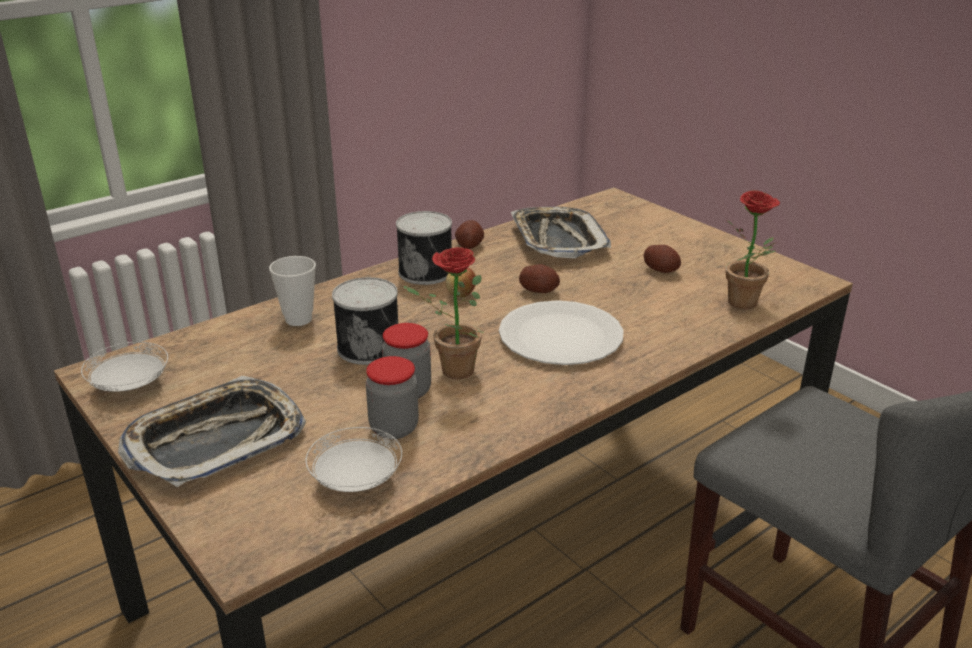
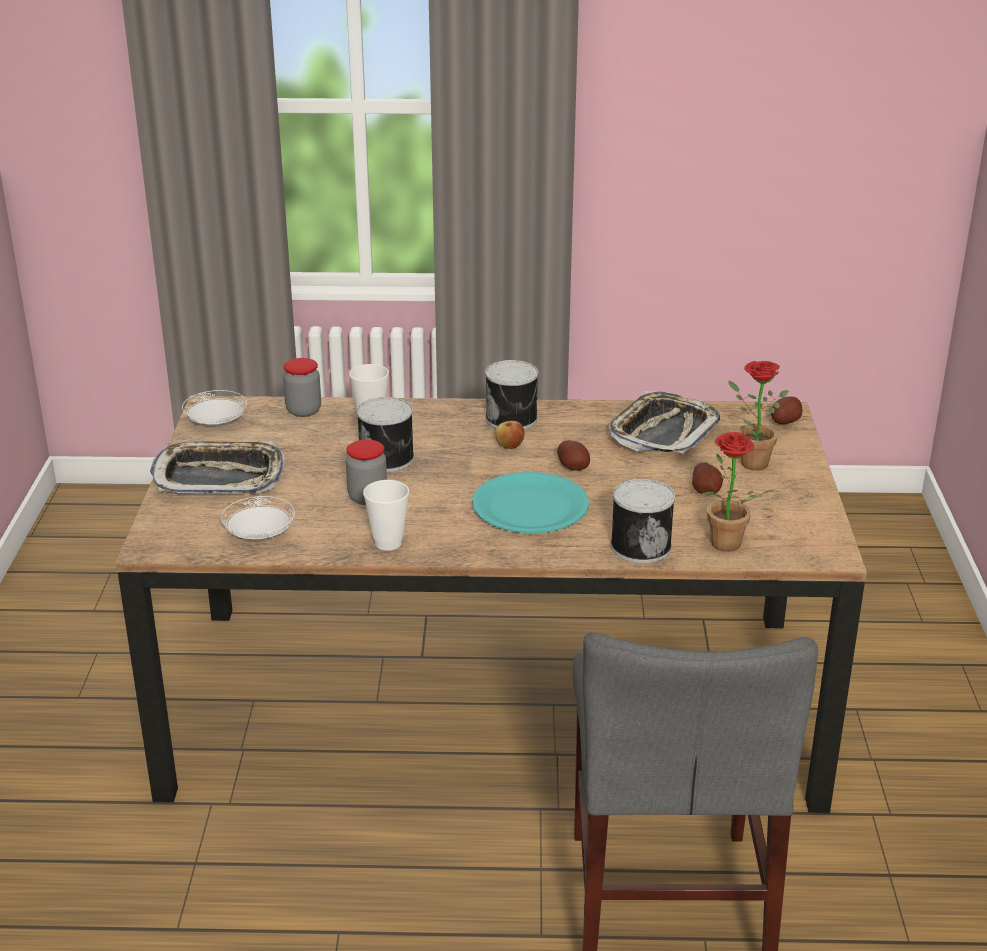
camera: 40 degrees right, 0 degrees up
jar [366,356,419,439] -> jar moved to [283,358,321,417]
potted plant [402,247,485,379] -> potted plant moved to [728,361,788,470]
potato [455,220,484,249] -> potato moved to [771,397,803,424]
white plate [499,300,624,365] -> turquoise plate [472,472,589,533]
none -> cup [363,480,409,551]
none -> can [611,479,675,563]

